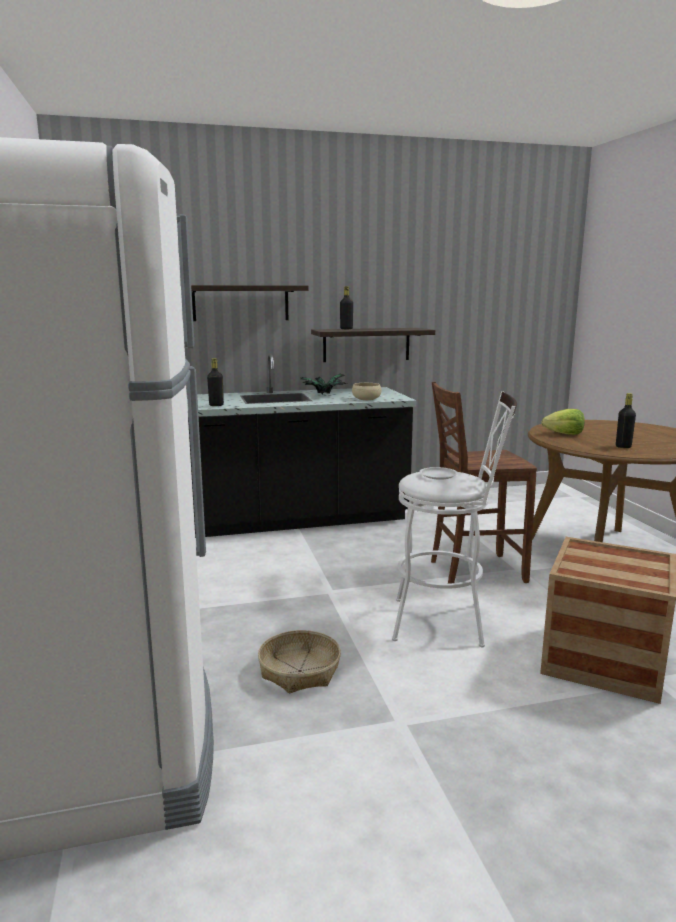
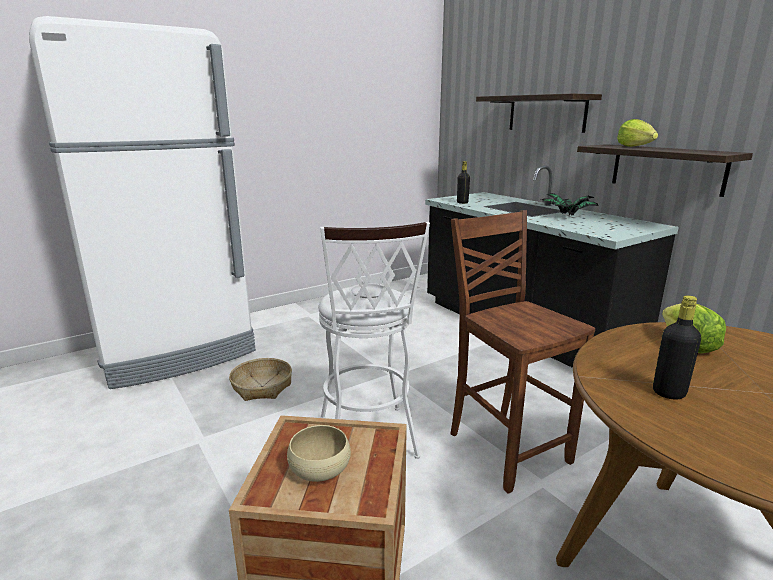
camera: 70 degrees right, 5 degrees up
black bottle [340,286,353,329] -> lettuce [617,119,658,147]
beige bowl [352,383,382,400] -> beige bowl moved to [287,425,351,482]

